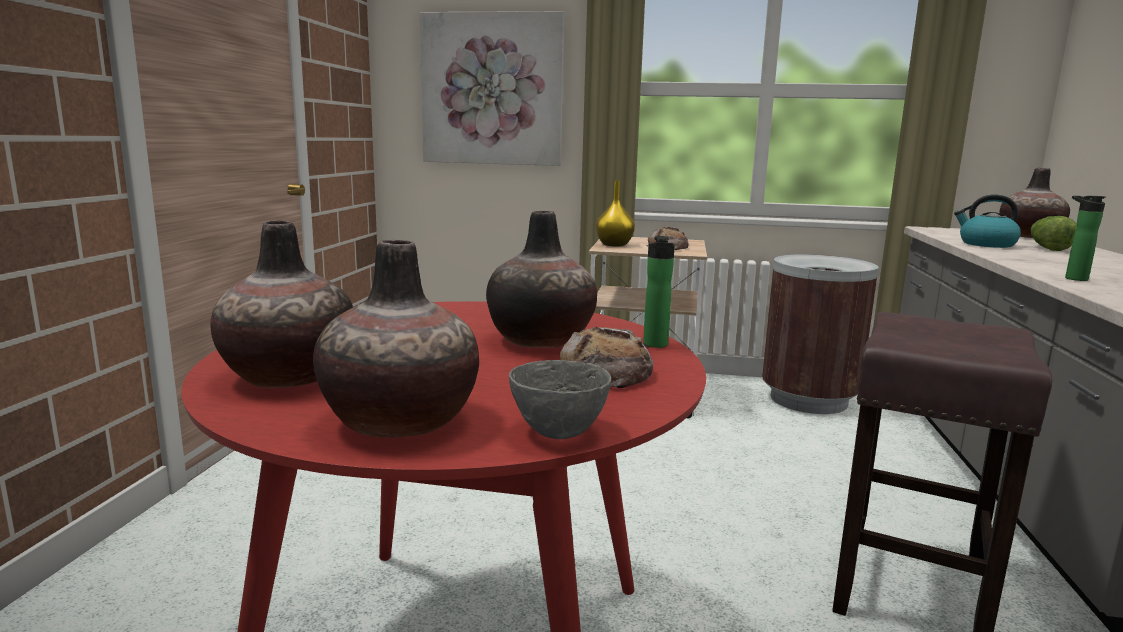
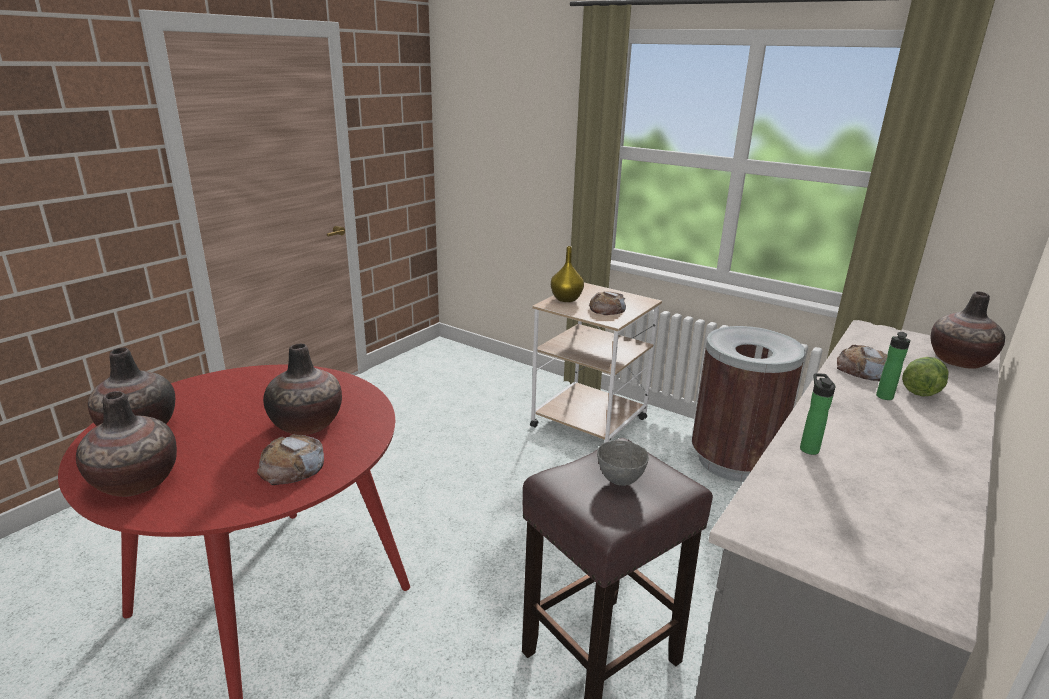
camera: 25 degrees right, 10 degrees up
picture [419,11,565,166] -> none
grey bowl [509,360,611,439] -> grey bowl moved to [597,440,649,486]
bottle [643,236,675,348] -> bottle moved to [876,332,911,400]
kettle [954,194,1021,248] -> bread [837,345,888,381]

